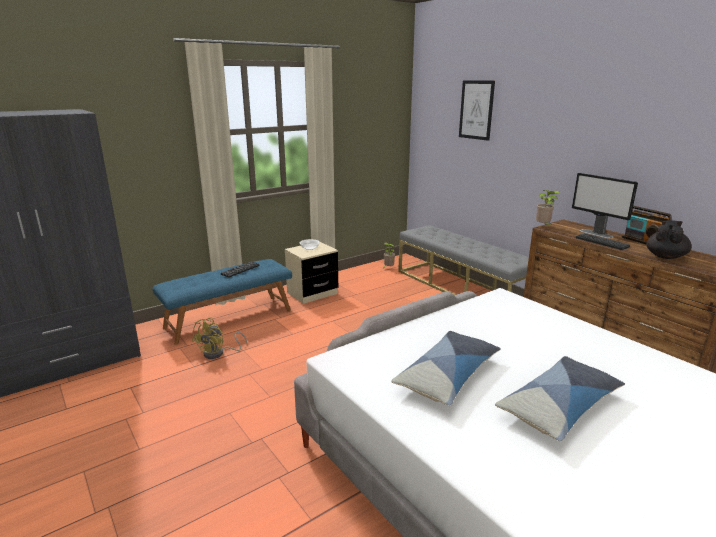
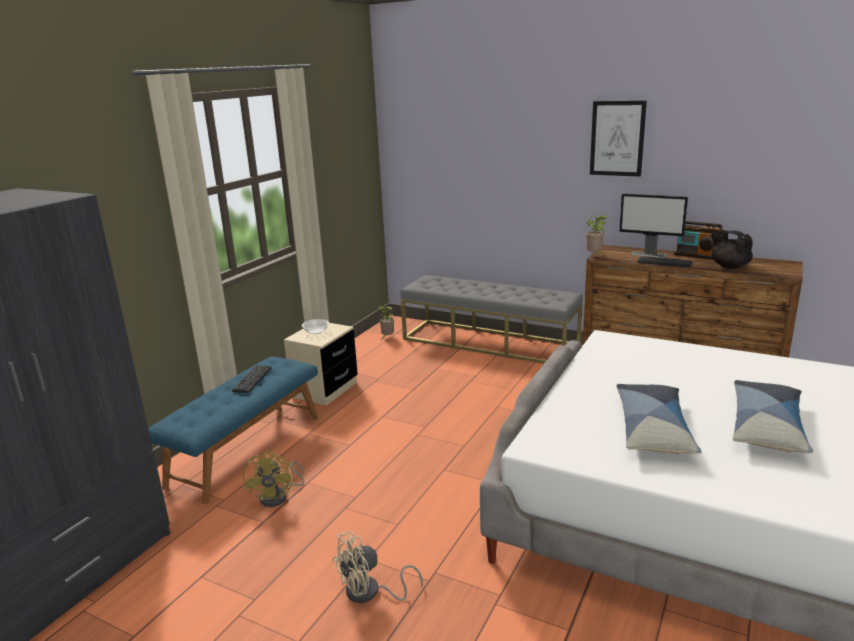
camera: 25 degrees left, 0 degrees up
picture [459,80,495,141] -> picture moved to [590,101,647,177]
black teapot [646,220,692,259] -> black teapot turned 45 degrees counterclockwise [711,230,753,269]
none -> beige fan [332,531,423,603]

